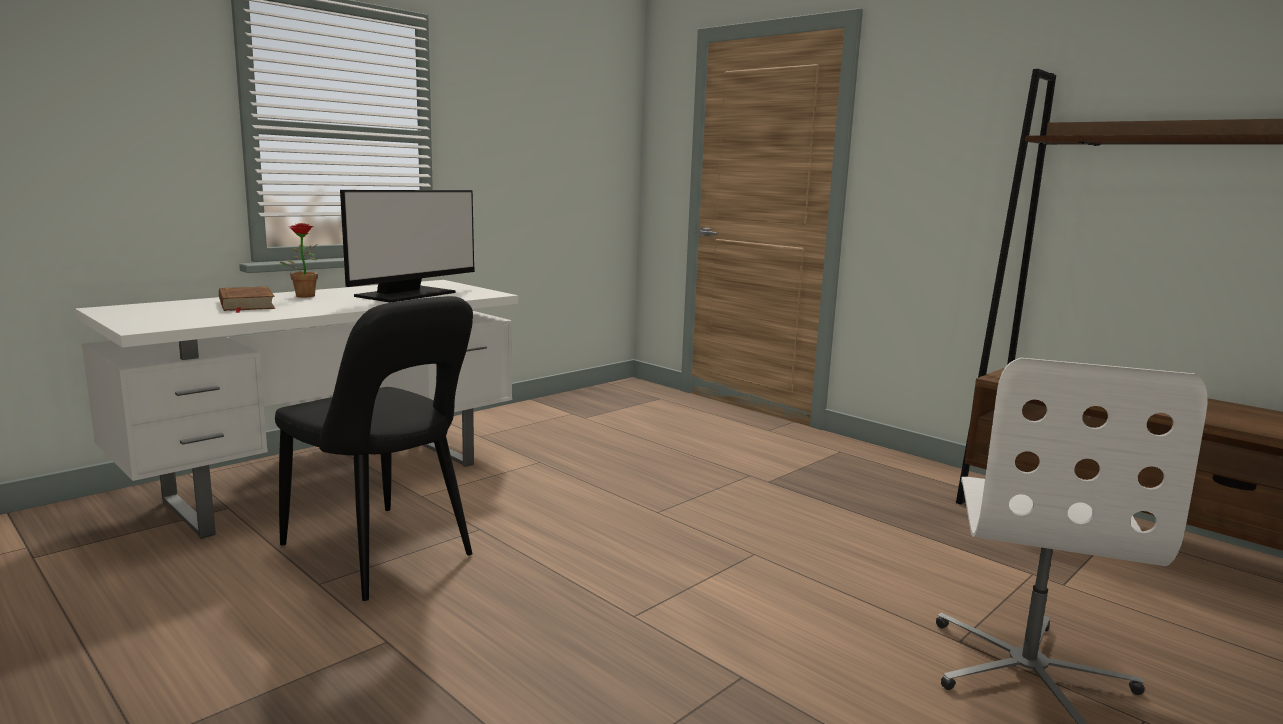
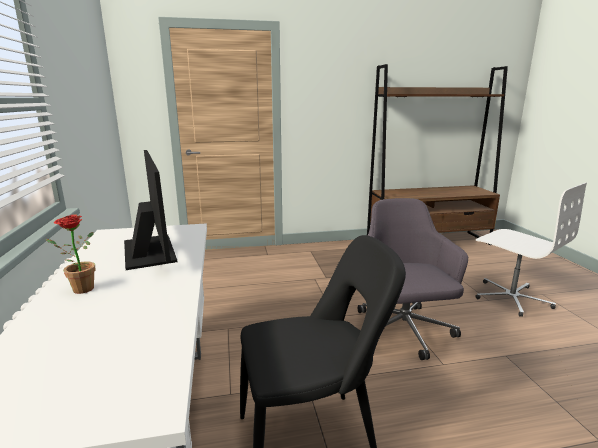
camera: 55 degrees left, 5 degrees up
brown book [219,287,275,313] -> none
none -> grey office chair [358,198,468,360]

